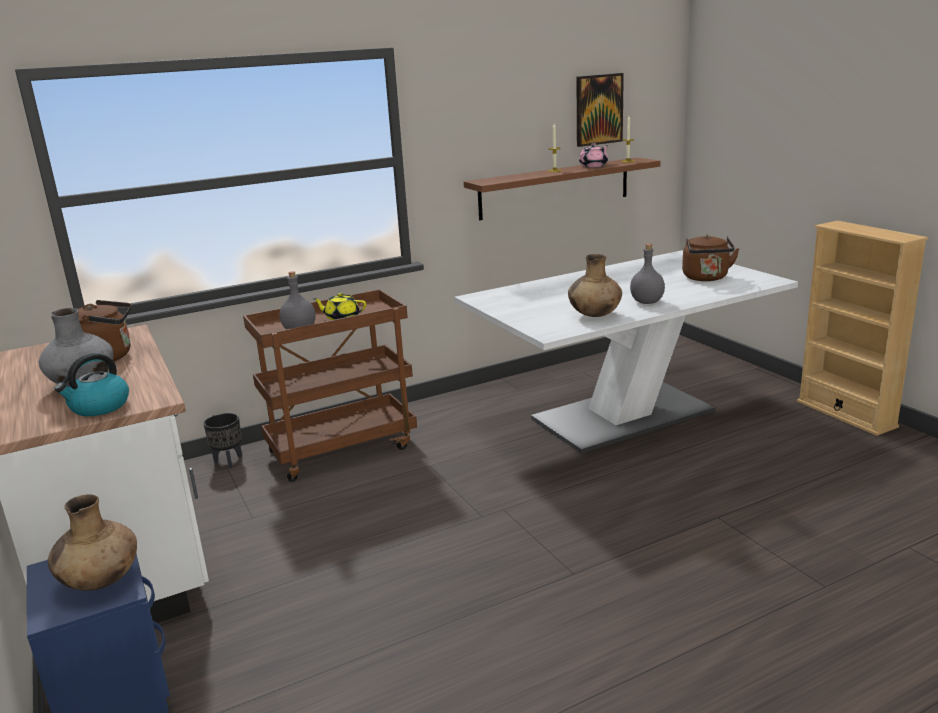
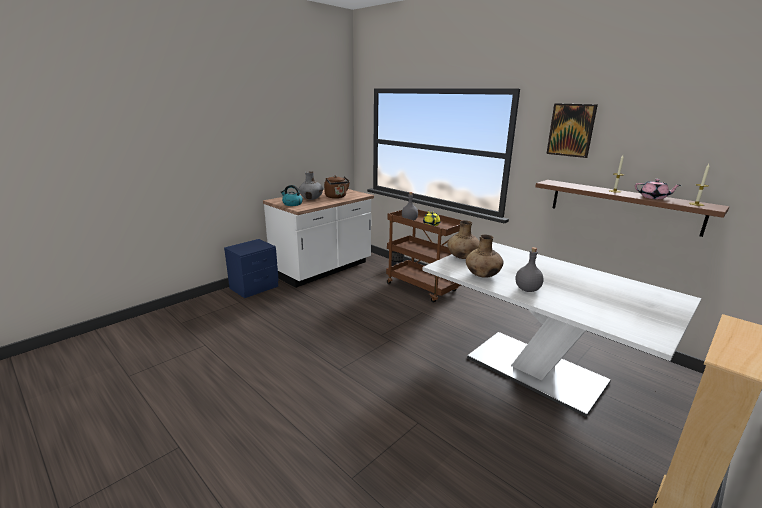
camera: 70 degrees right, 0 degrees up
brown vase [48,494,137,591] -> brown vase moved to [447,220,480,259]
picture [576,73,624,147] -> picture moved to [546,103,598,158]
brown kettle [682,234,739,281] -> none

